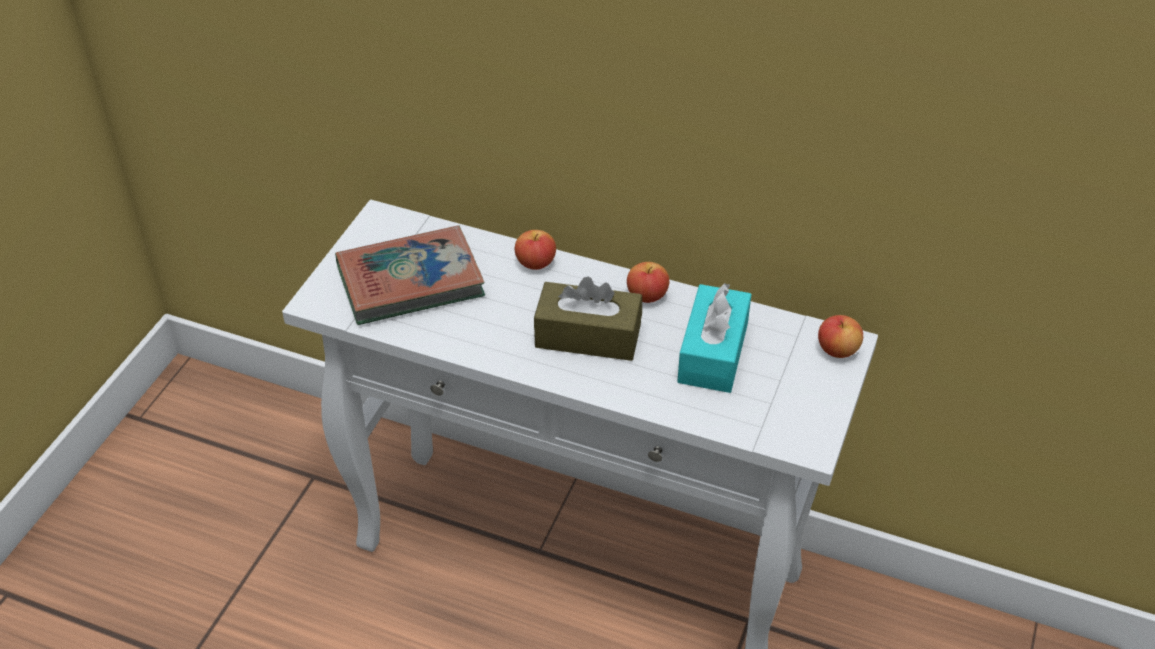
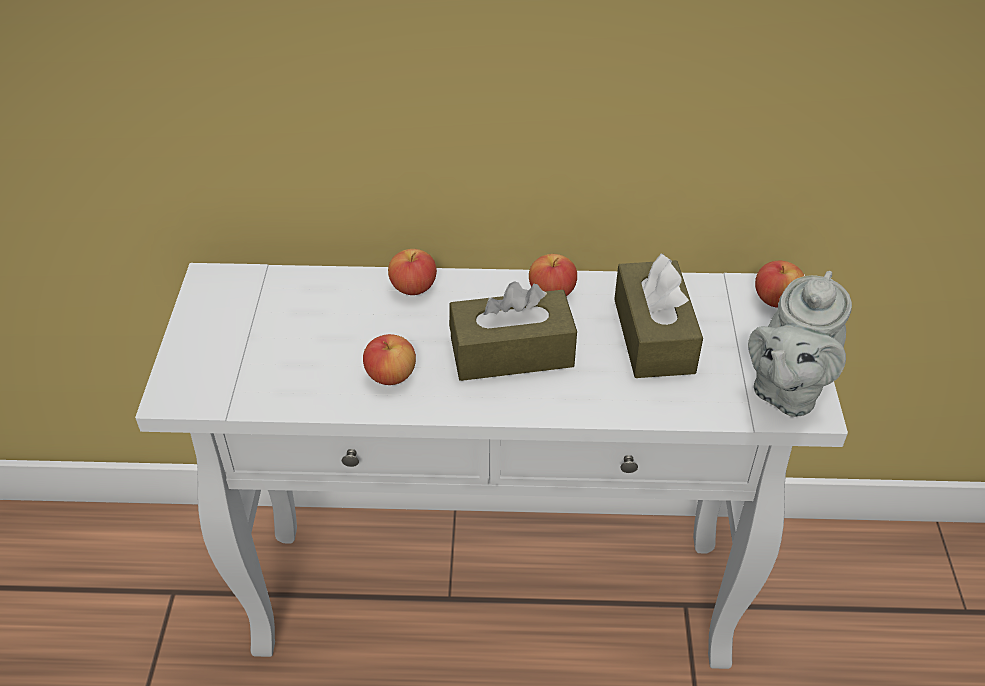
camera: 20 degrees left, 0 degrees up
book [335,225,485,325] -> none
turquoise tissue box [677,283,752,393] -> brown tissue box [614,253,703,378]
none -> apple [363,334,416,385]
none -> grey teapot [748,271,852,417]

